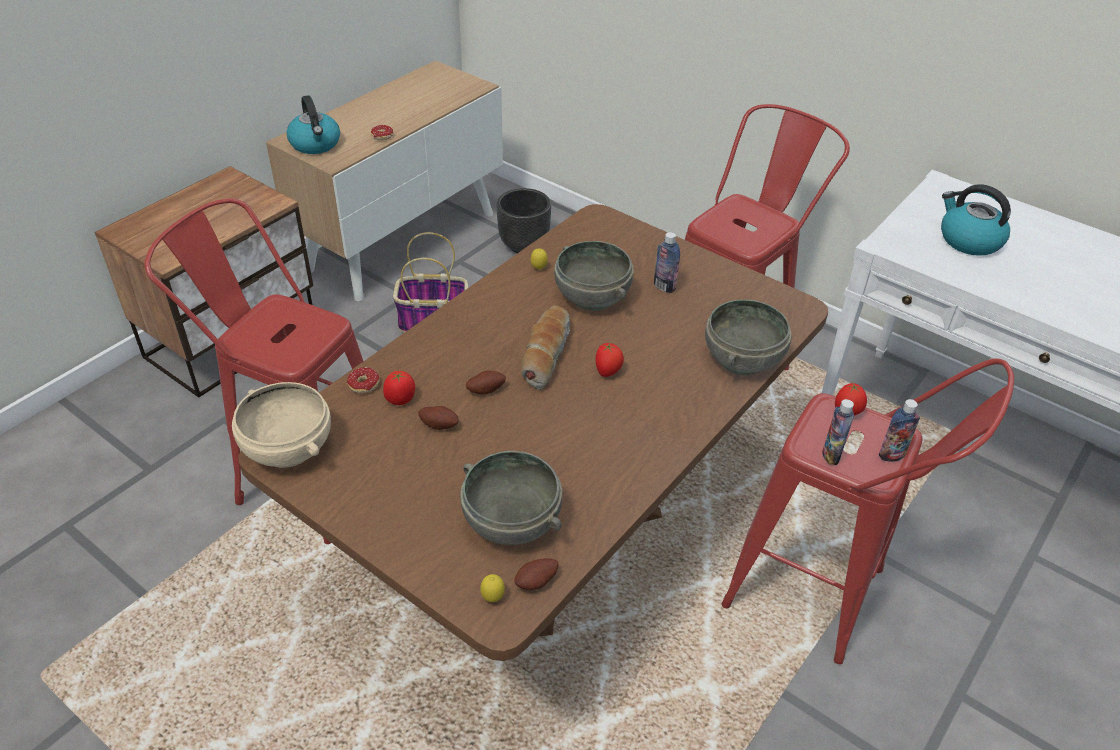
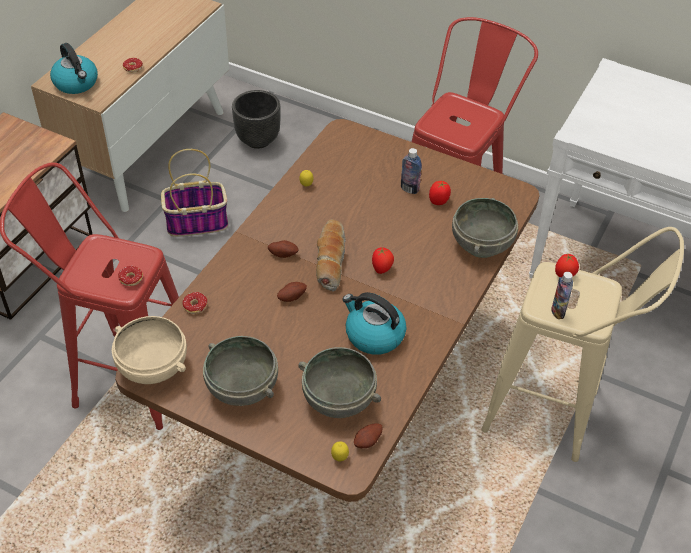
camera: 10 degrees left, 5 degrees up
tomato [383,371,415,405] -> tomato moved to [429,181,451,205]
potato [418,406,459,430] -> potato moved to [268,240,298,258]
grey bowl [554,241,634,311] -> grey bowl moved to [203,336,278,406]
red stool [722,359,1014,664] -> beige stool [482,227,684,462]
bottle [879,399,920,462] -> none
kettle [941,184,1011,256] -> kettle moved to [342,292,406,355]
none -> donut [118,266,143,286]

